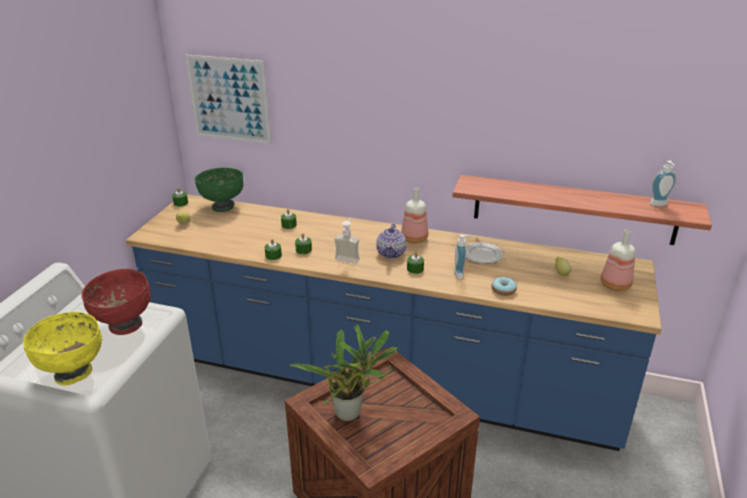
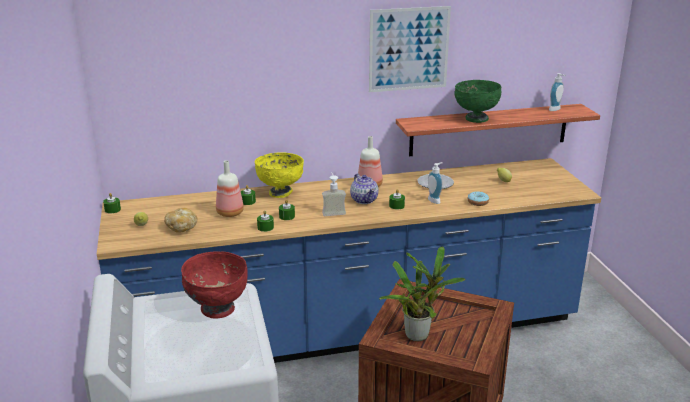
camera: 30 degrees left, 5 degrees down
yellow bowl [23,312,102,386] -> yellow bowl moved to [254,152,304,198]
picture [186,55,271,144] -> picture moved to [369,6,451,92]
green bowl [195,168,243,212] -> green bowl moved to [454,80,501,123]
bottle [601,230,635,291] -> bottle moved to [216,160,244,217]
none -> bread [164,208,198,233]

